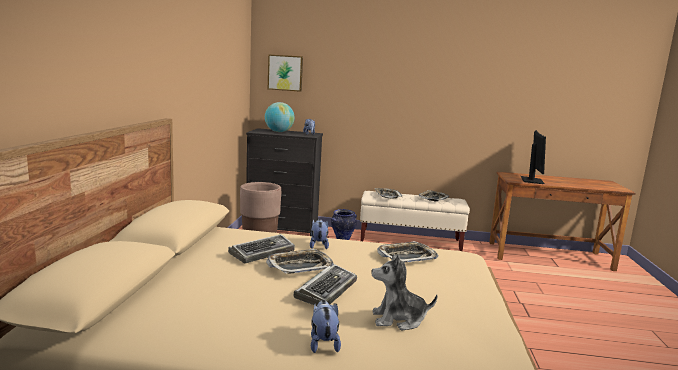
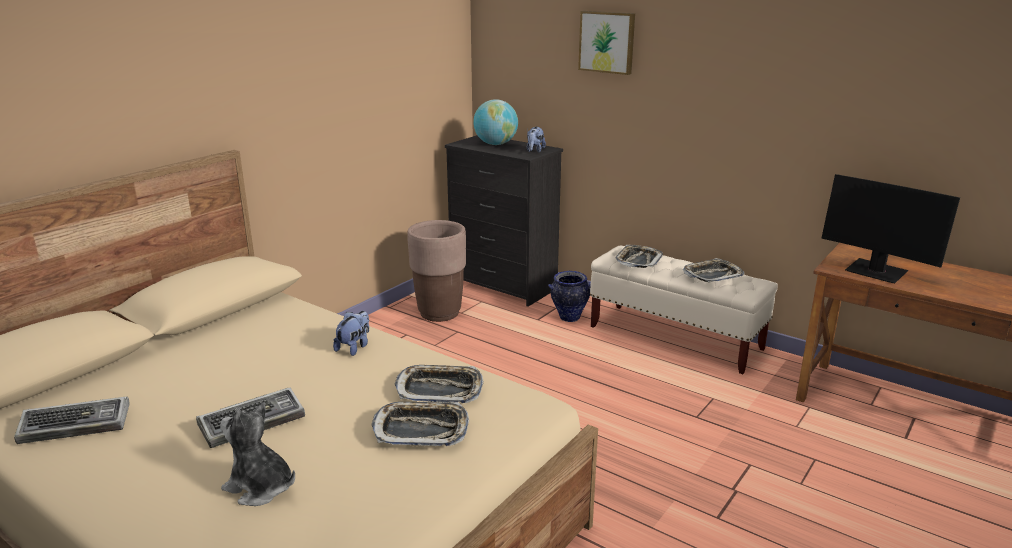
camera: 30 degrees right, 10 degrees up
keyboard [228,234,295,264] -> keyboard moved to [14,396,130,444]
tray [266,249,334,274] -> tray moved to [371,402,469,446]
picture [268,54,303,92] -> picture moved to [578,11,635,75]
plush toy [311,300,341,353] -> none
monitor [521,130,546,184] -> monitor turned 90 degrees clockwise [821,174,960,283]

